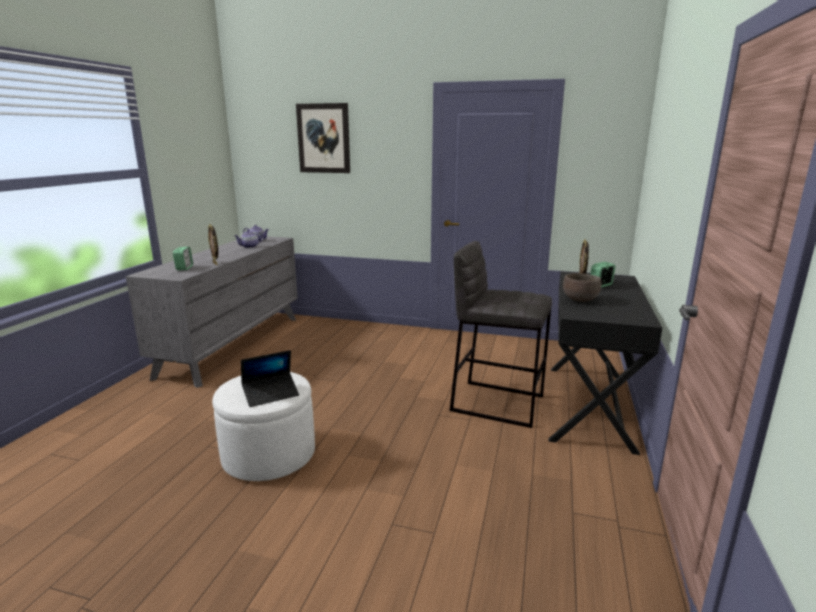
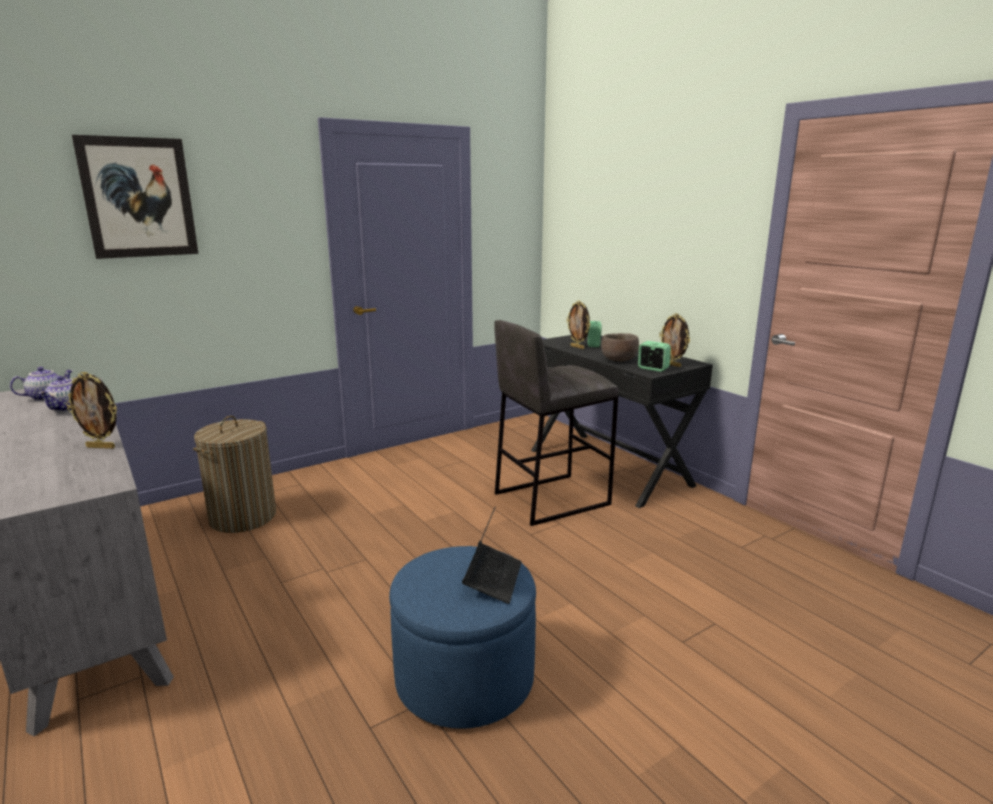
camera: 50 degrees left, 0 degrees up
alarm clock [173,247,193,270] -> alarm clock moved to [638,341,671,372]
white ottoman [212,372,315,481] -> blue ottoman [389,546,536,729]
none -> laundry basket [193,416,276,533]
none -> picture frame [659,313,690,367]

